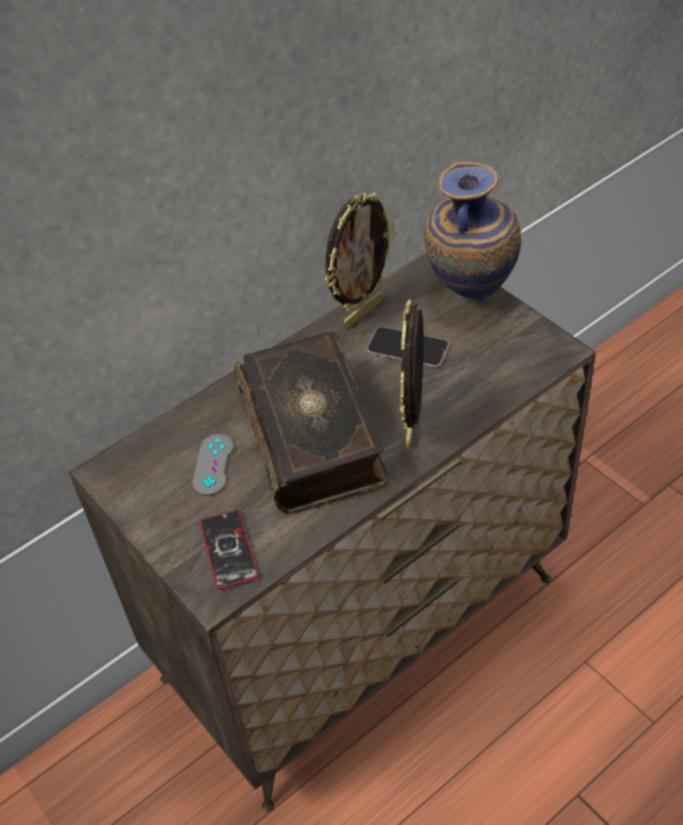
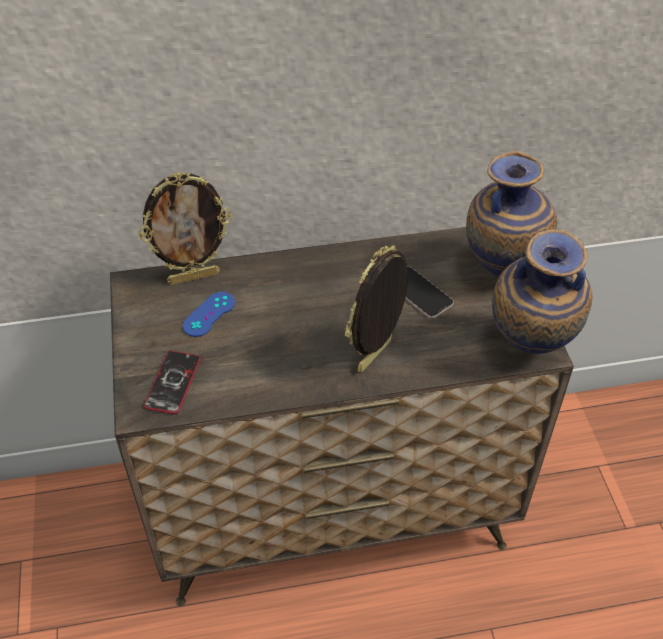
camera: 25 degrees right, 0 degrees up
grey game controller [192,434,233,496] -> blue game controller [182,292,235,337]
book [234,332,389,514] -> none
picture frame [325,192,395,329] -> picture frame moved to [138,172,232,285]
none -> vase [492,229,593,354]

